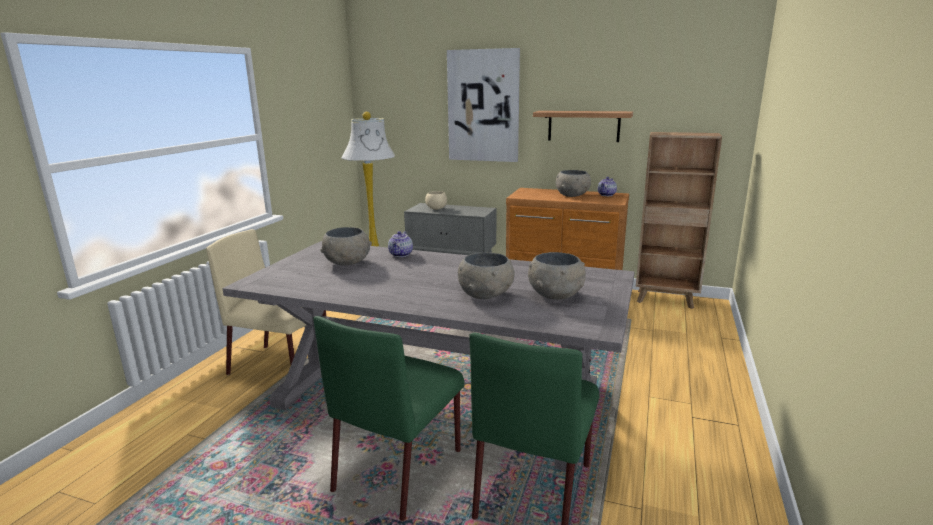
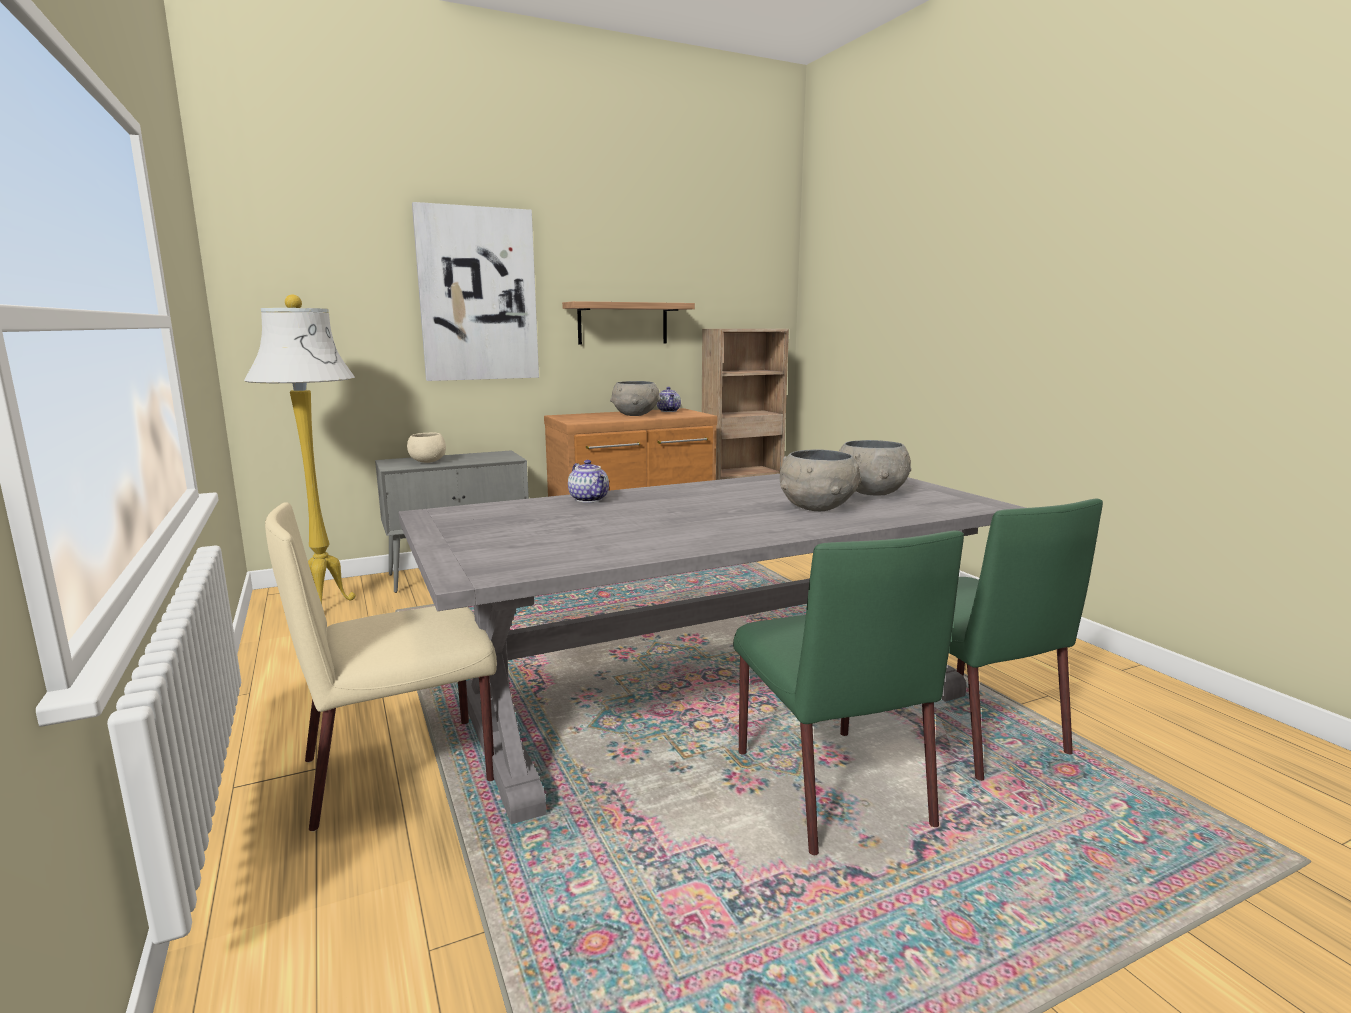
camera: 45 degrees left, 5 degrees down
grey bowl [320,227,372,265] -> none

